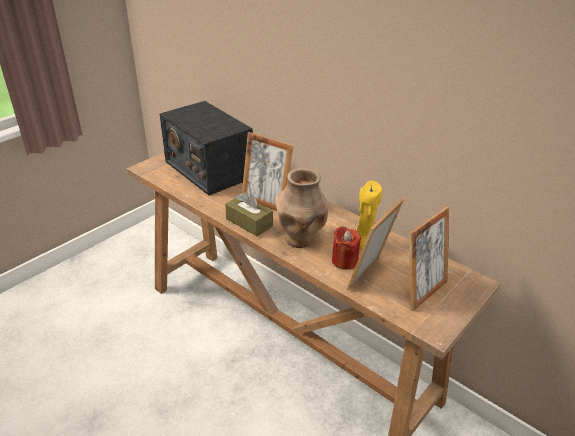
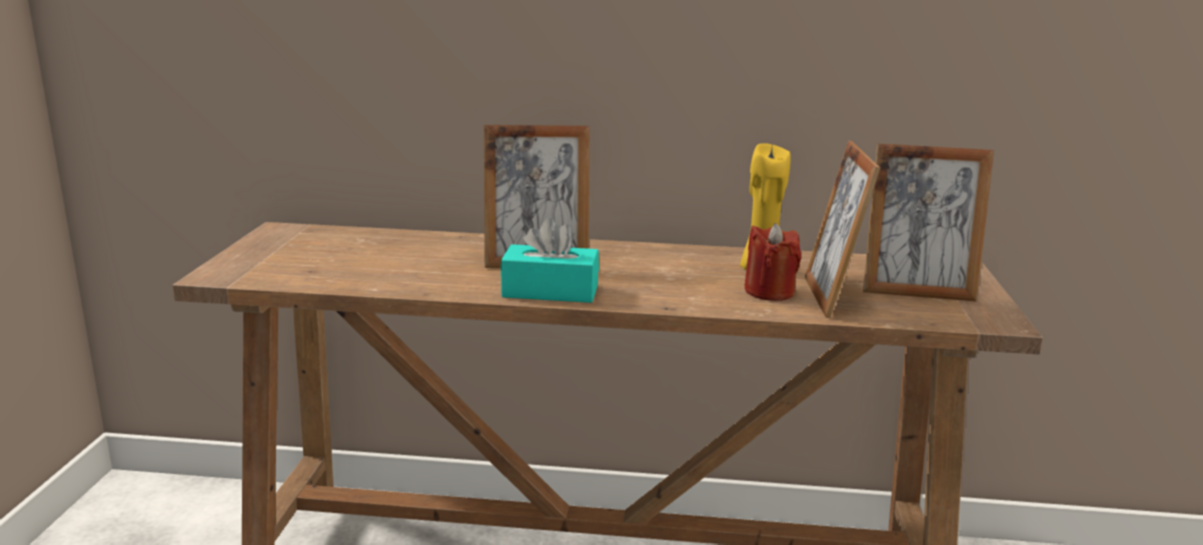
camera: 35 degrees left, 15 degrees down
radio [159,101,253,195] -> none
brown tissue box [225,192,273,236] -> turquoise tissue box [501,218,599,303]
brown vase [275,168,328,248] -> none
picture frame [409,207,449,311] -> picture frame turned 90 degrees clockwise [863,143,994,301]

